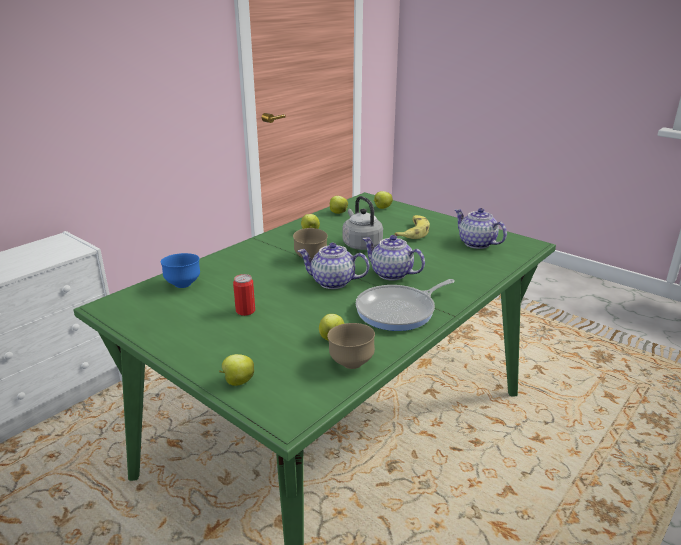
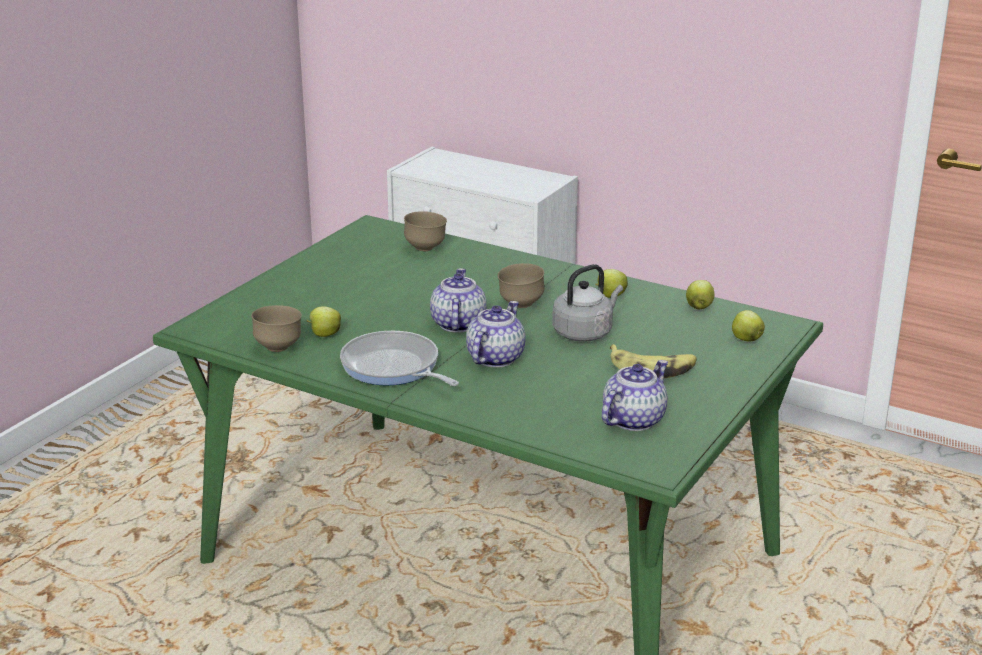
camera: 80 degrees right, 0 degrees up
blue bowl [161,253,200,288] -> brown bowl [404,211,447,251]
apple [219,354,254,386] -> none
can [233,274,255,316] -> none

